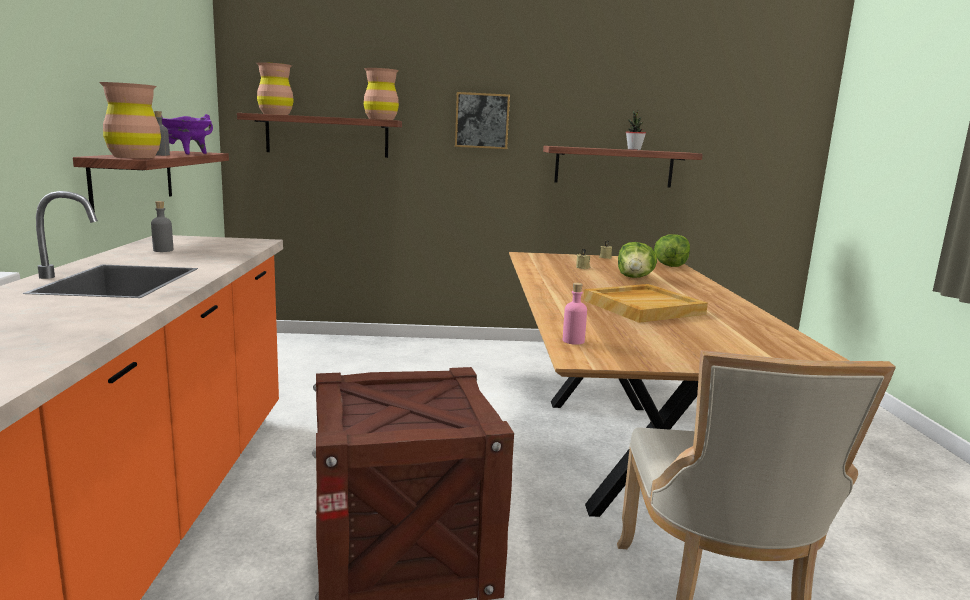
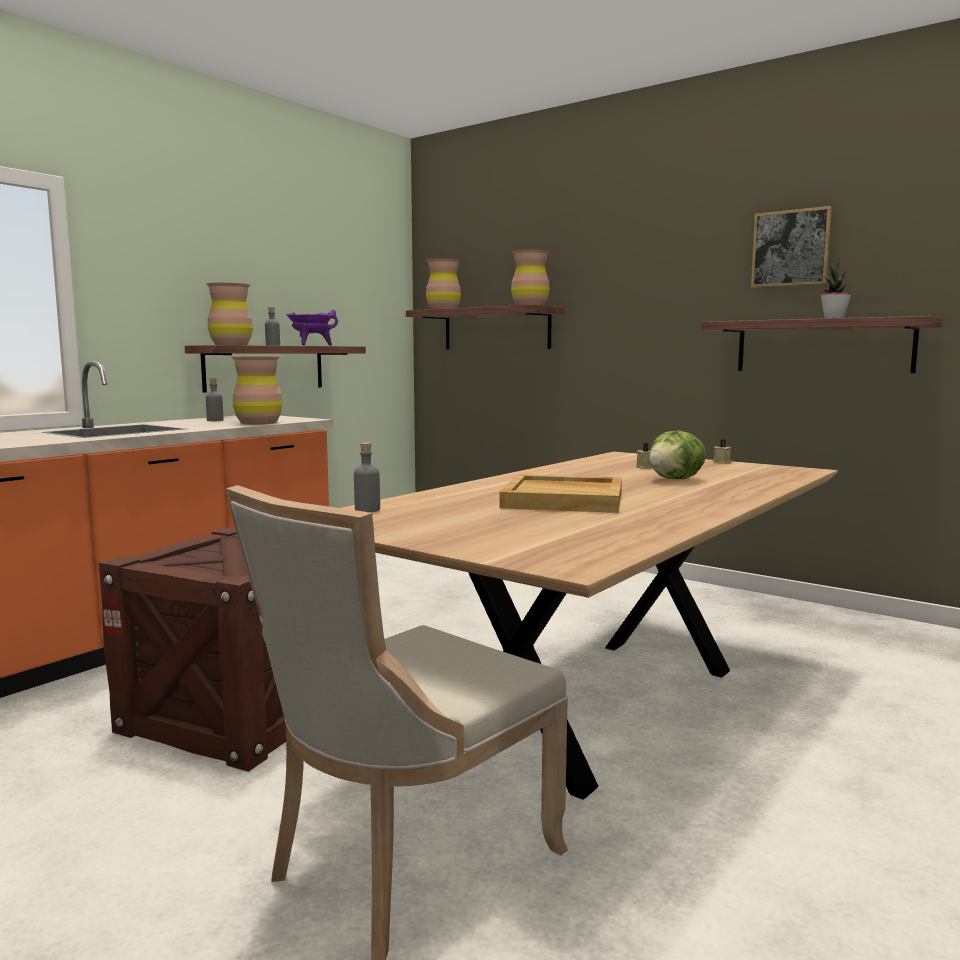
camera: 40 degrees right, 5 degrees down
picture [455,92,510,149] -> picture moved to [751,206,832,288]
pink bottle [563,283,587,345] -> grey bottle [354,443,380,512]
lettuce [654,234,690,267] -> none
none -> brown vase [232,357,283,425]

